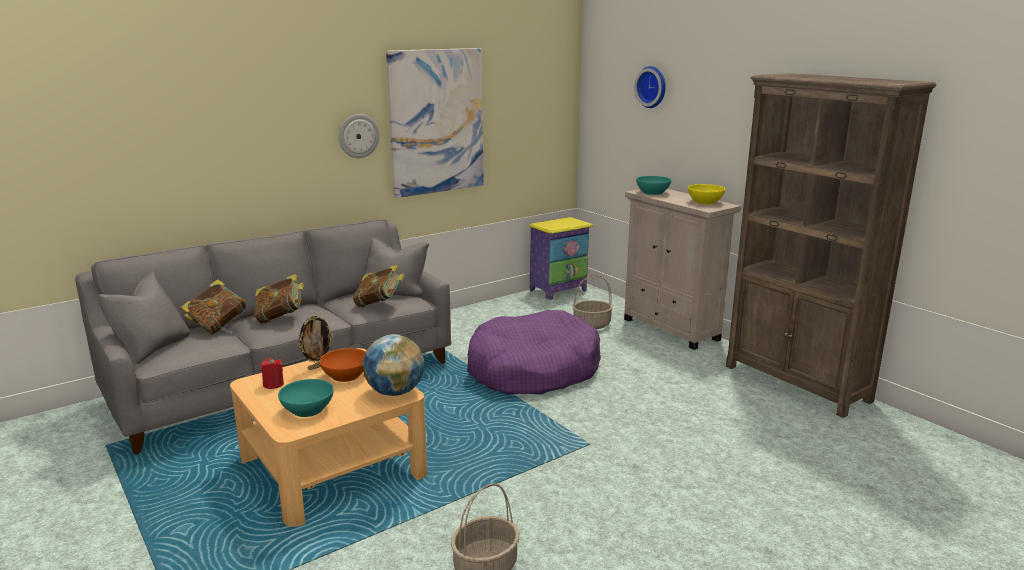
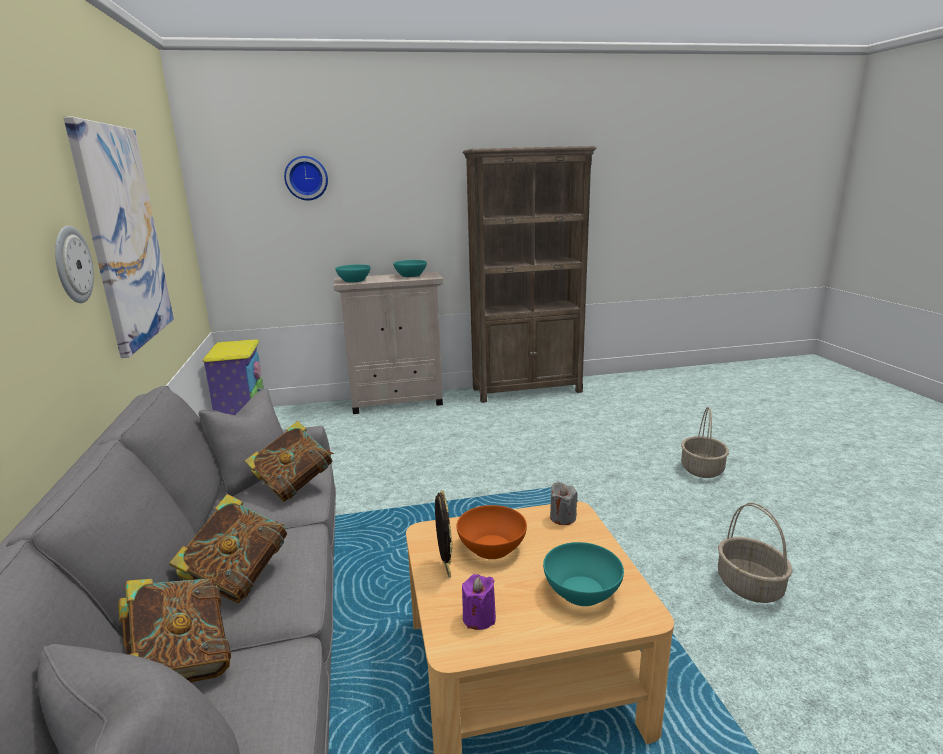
camera: 65 degrees left, 0 degrees up
red candle [261,358,284,389] -> purple candle [462,574,496,630]
globe [363,334,424,396] -> grey candle [550,482,577,525]
purple dog bed [467,310,601,394] -> none
basket [572,275,613,329] -> basket moved to [681,407,729,478]
yellow bowl [688,184,725,204] -> turquoise bowl [393,260,427,277]

